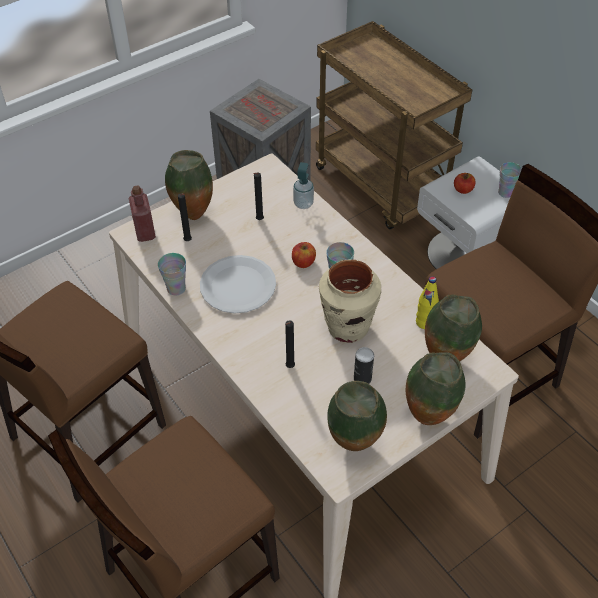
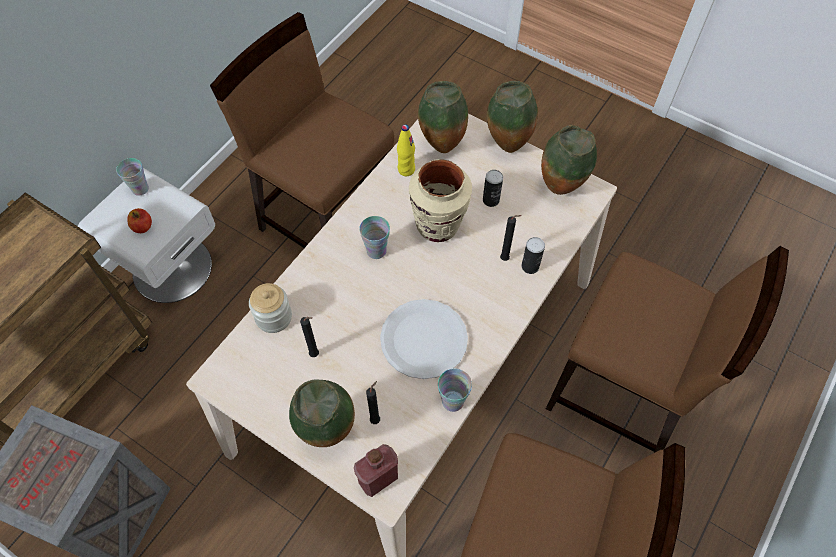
camera: 110 degrees left, 10 degrees up
apple [292,242,316,268] -> none
soap dispenser [293,162,314,209] -> jar [249,283,292,333]
none -> can [521,237,545,274]

